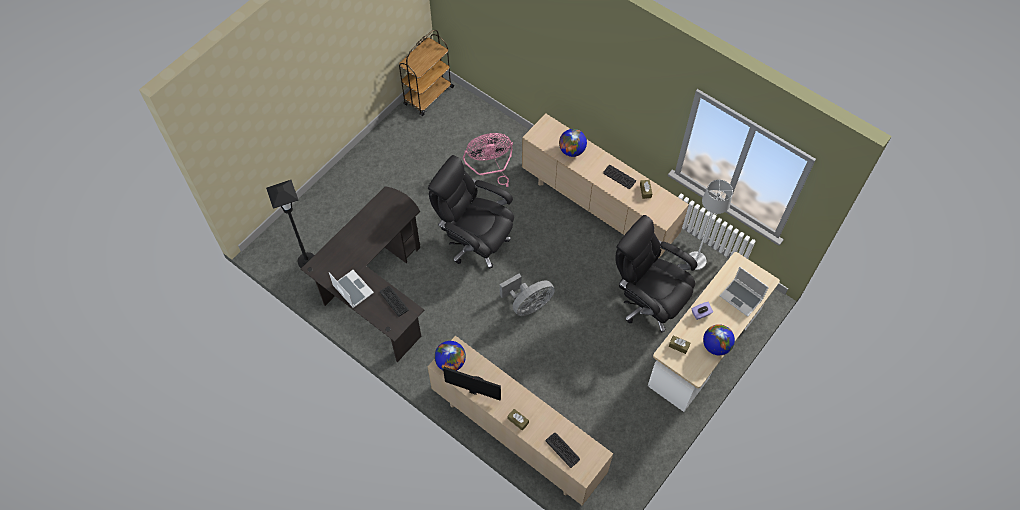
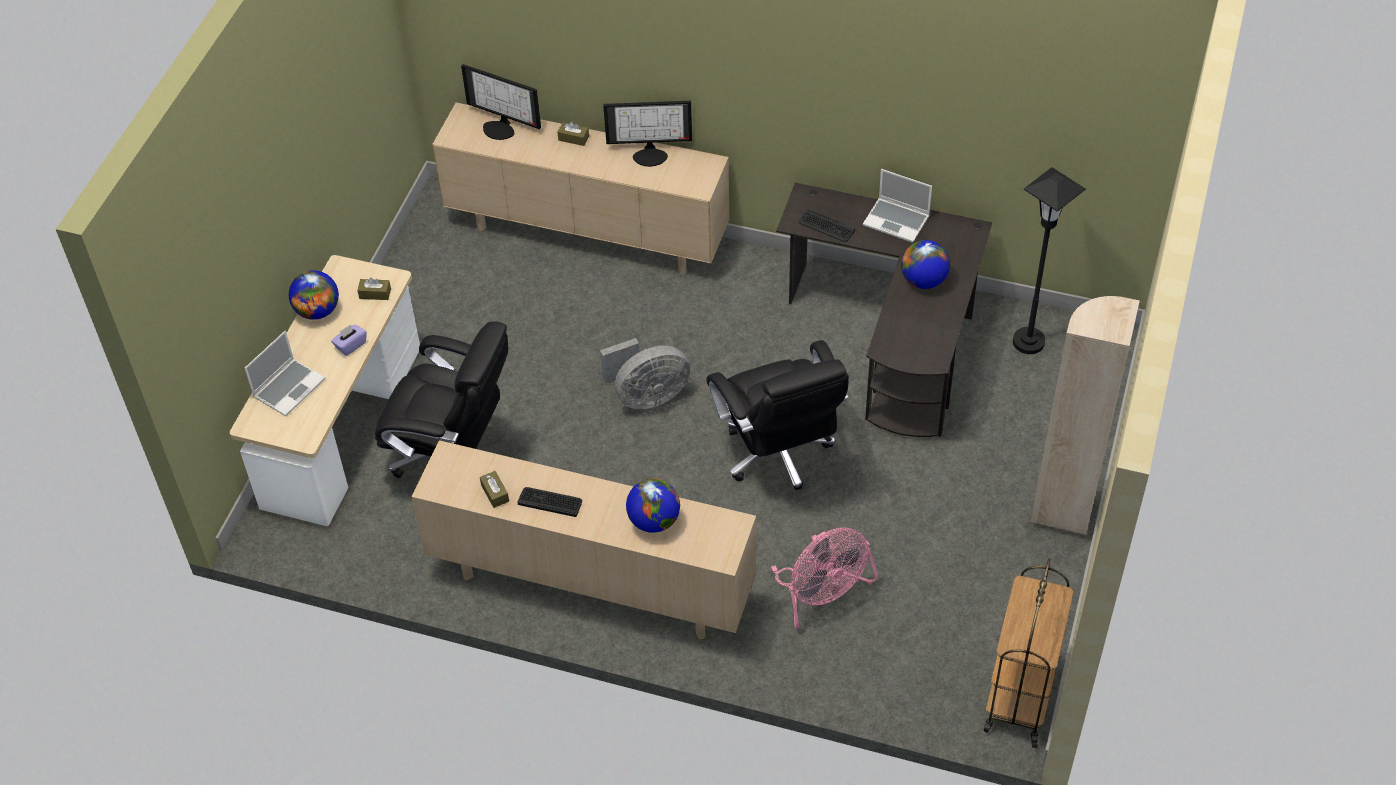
camera: 160 degrees right, 10 degrees down
black office chair [428,155,514,269] -> black office chair turned 60 degrees clockwise [706,340,849,490]
globe [434,341,466,371] -> globe moved to [901,240,950,289]
grey fan [500,274,555,316] -> grey fan turned 150 degrees counterclockwise [600,338,690,409]
keyboard [546,433,580,468] -> monitor [461,64,541,140]
white floor lamp [689,180,733,270] -> none
laptop [720,267,769,317] -> laptop turned 105 degrees clockwise [245,331,325,416]
none -> beige bookcase [1031,296,1140,535]

